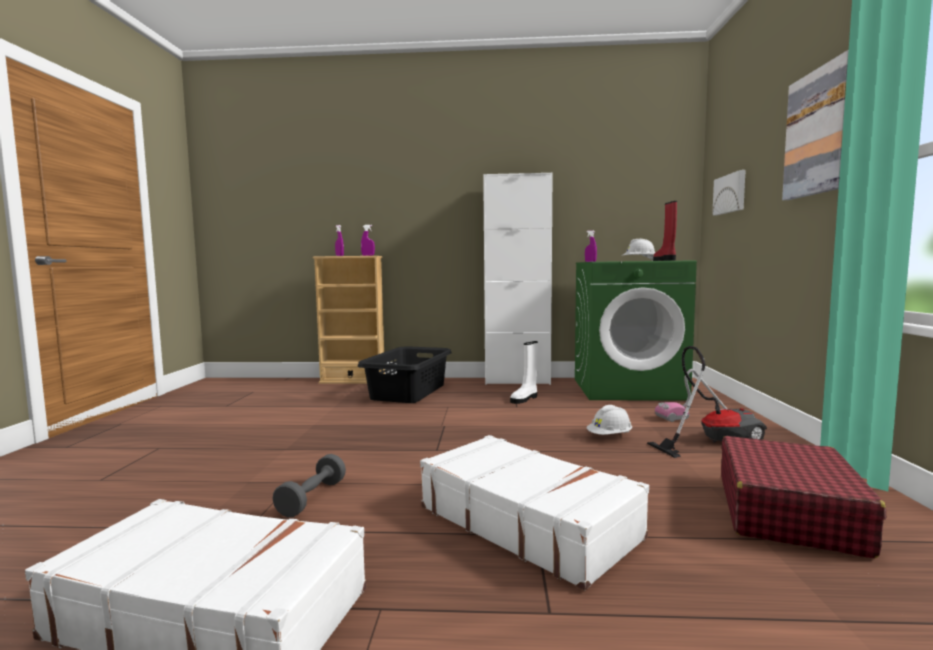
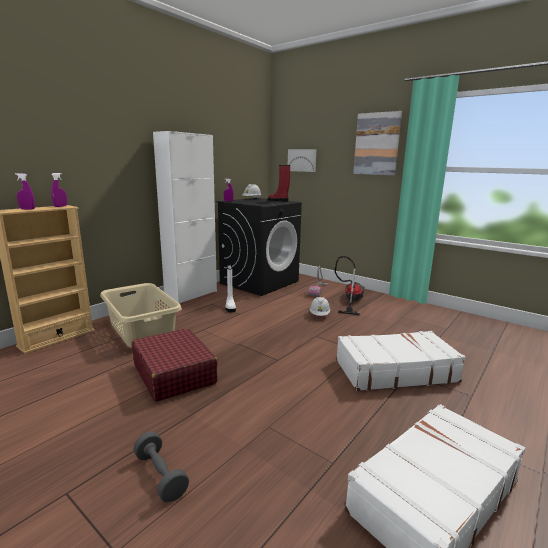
camera: 55 degrees left, 10 degrees up
grey dumbbell [273,454,346,517] -> grey dumbbell moved to [133,431,189,502]
black laundry basket [358,346,452,403] -> beige laundry basket [100,283,182,347]
green washing machine [575,260,697,401] -> black washing machine [216,198,302,296]
red suitcase [721,436,886,559] -> red suitcase moved to [132,328,218,402]

